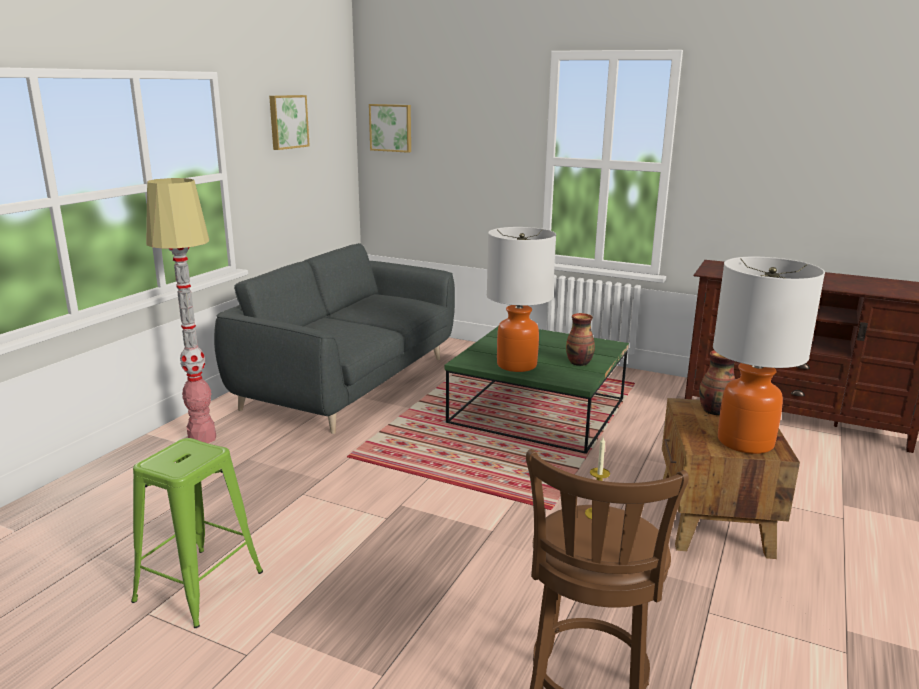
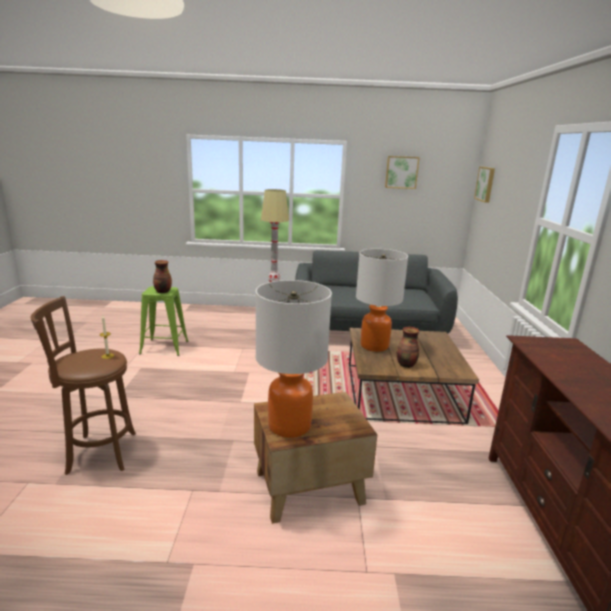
camera: 65 degrees right, 0 degrees up
green coffee table [444,326,629,454] -> brown coffee table [349,328,479,424]
vase [699,350,735,415] -> vase moved to [153,260,172,293]

